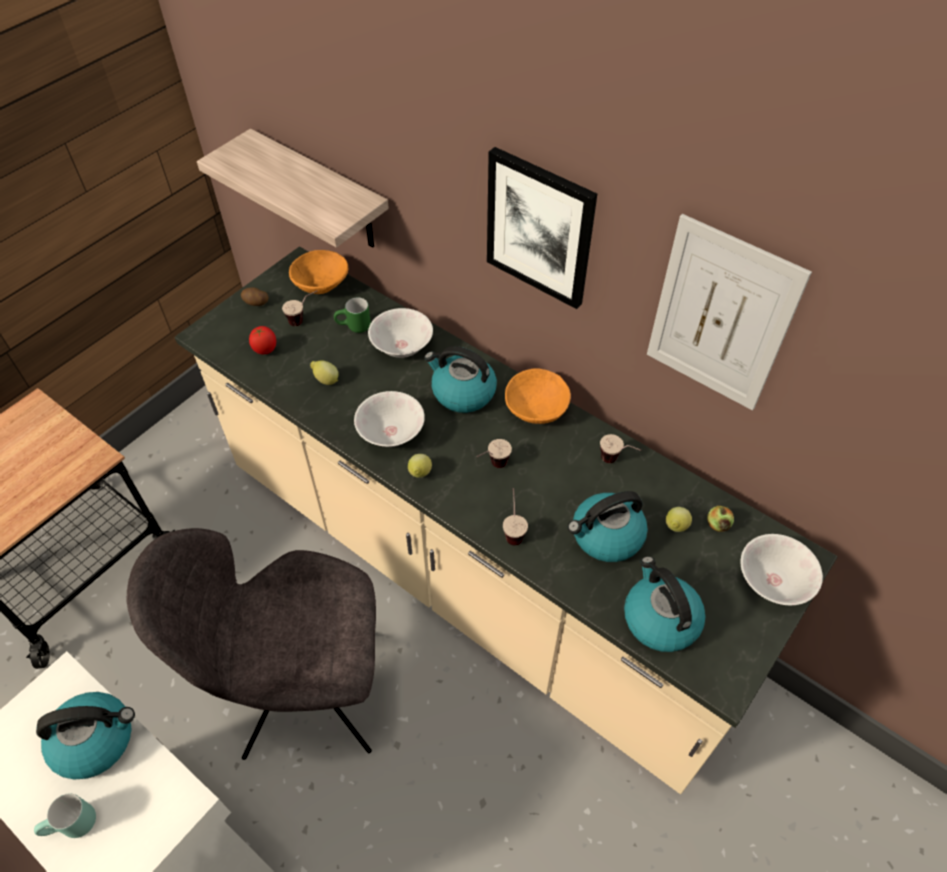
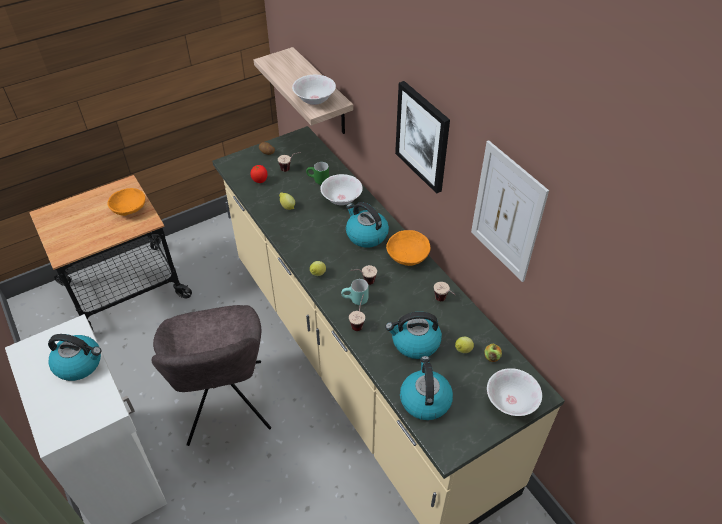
camera: 20 degrees right, 5 degrees down
turquoise mug [34,794,96,838] -> turquoise mug moved to [341,279,369,305]
grey chair [127,528,376,760] -> grey chair turned 120 degrees counterclockwise [151,305,271,446]
orange bowl [289,250,348,294] -> orange bowl moved to [107,188,145,216]
white bowl [354,391,425,447] -> white bowl moved to [292,75,336,105]

